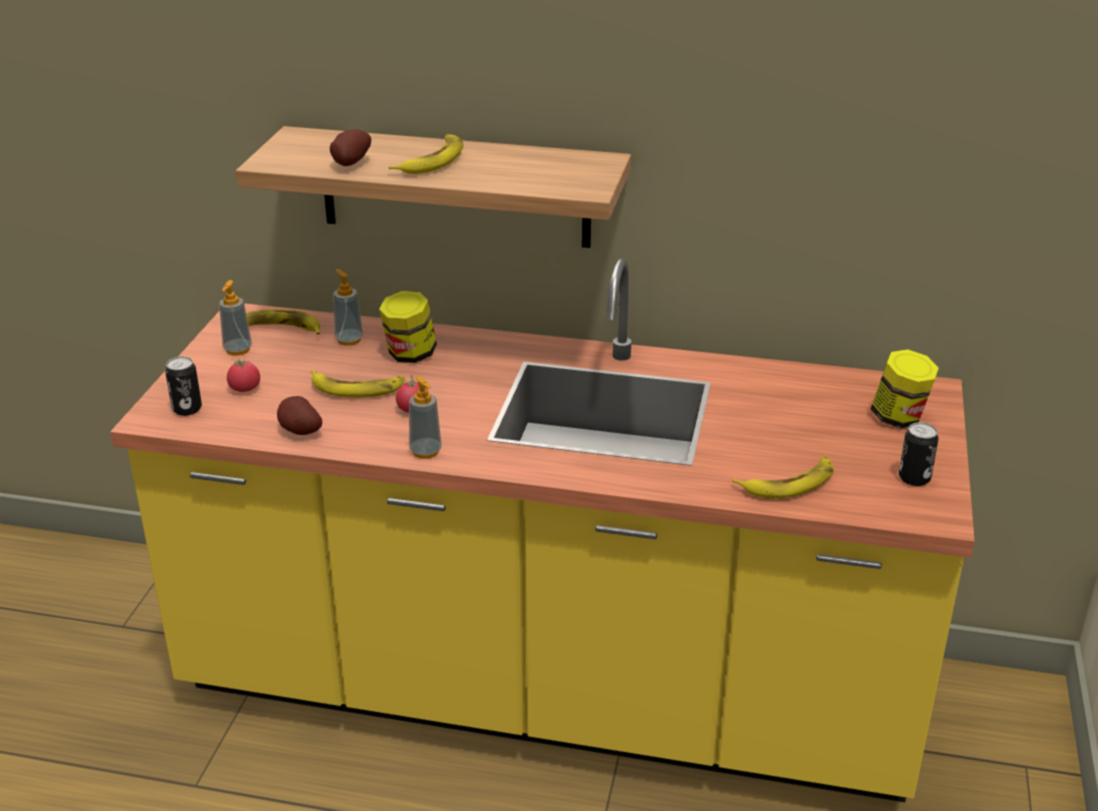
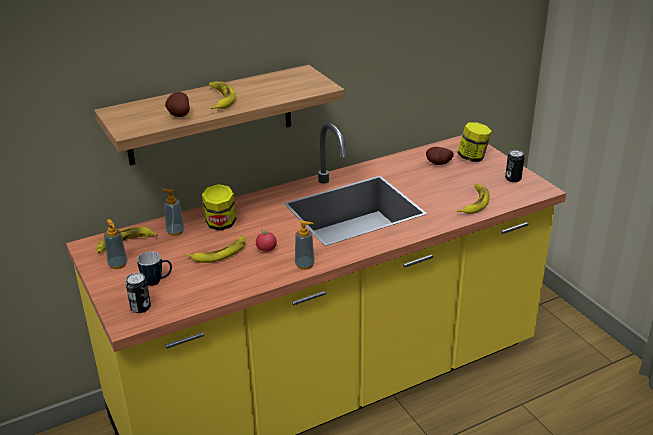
camera: 40 degrees left, 0 degrees up
tomato [227,357,260,392] -> mug [137,251,172,286]
potato [277,396,322,435] -> potato moved to [426,147,454,165]

